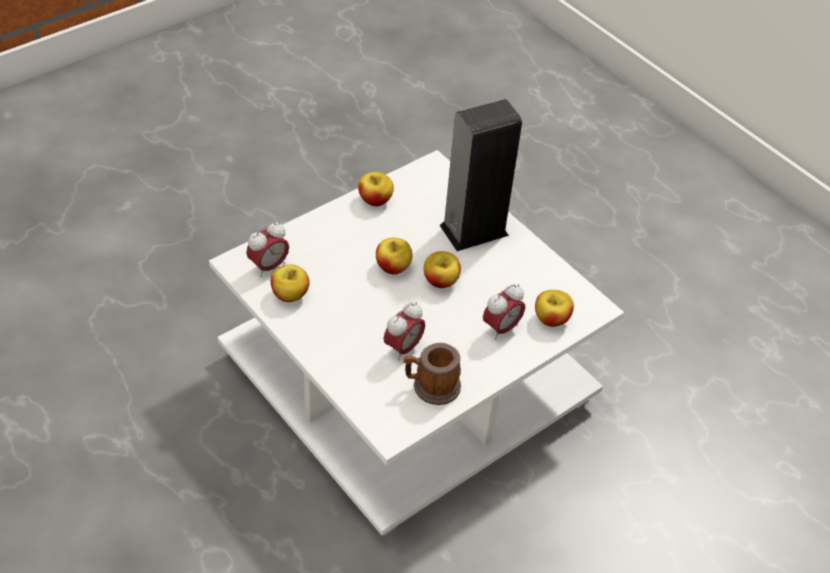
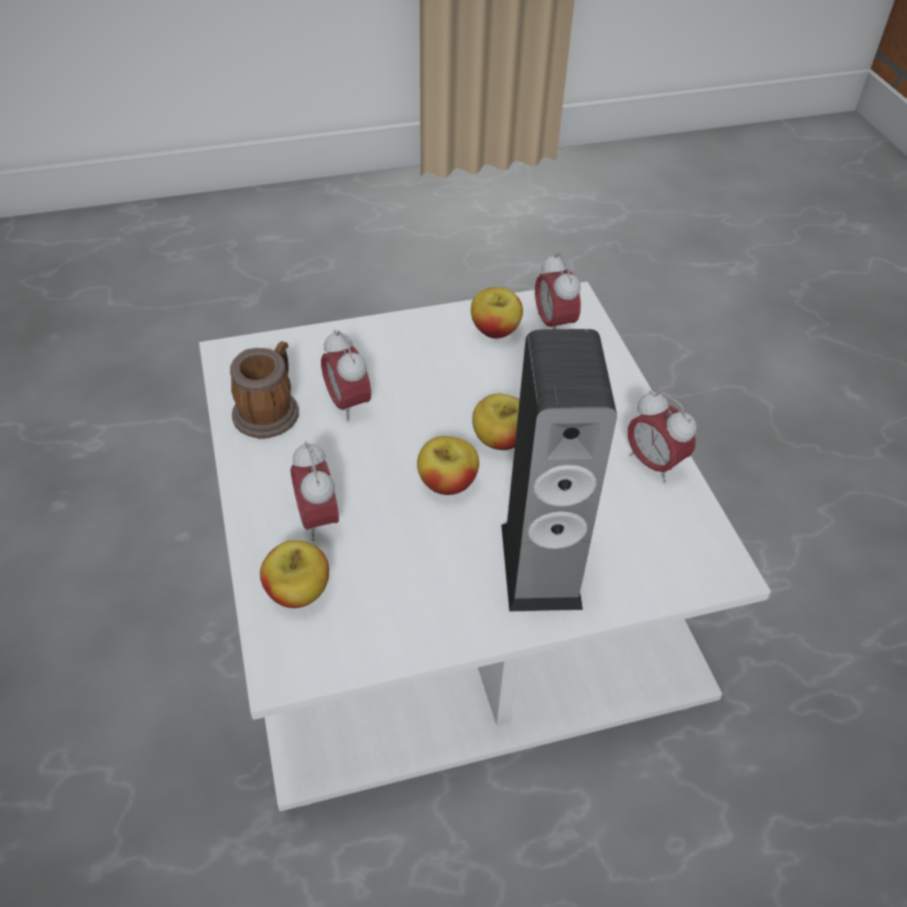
camera: 115 degrees right, 0 degrees up
apple [358,172,394,206] -> alarm clock [628,390,697,482]

